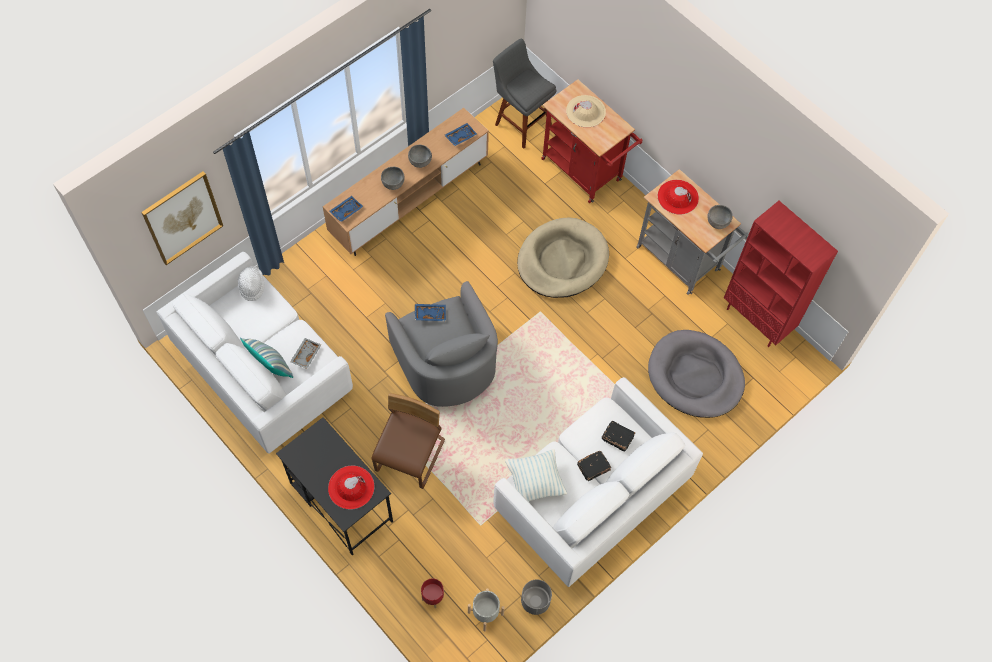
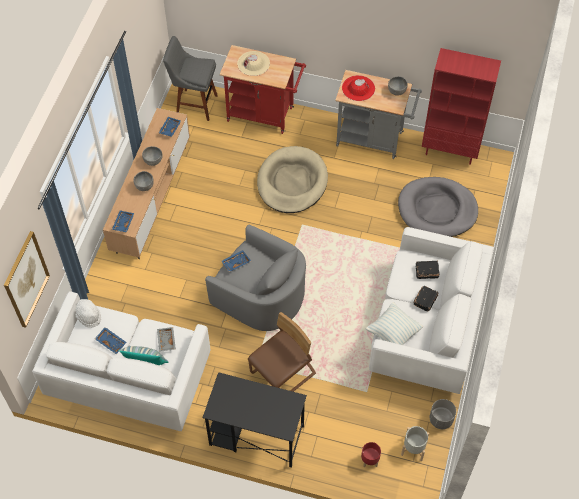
camera: 30 degrees left, 5 degrees down
red hat [328,465,375,510] -> none
brown chair [372,393,445,489] -> brown chair turned 60 degrees clockwise [248,312,316,392]
none -> blue tray [95,327,126,354]

